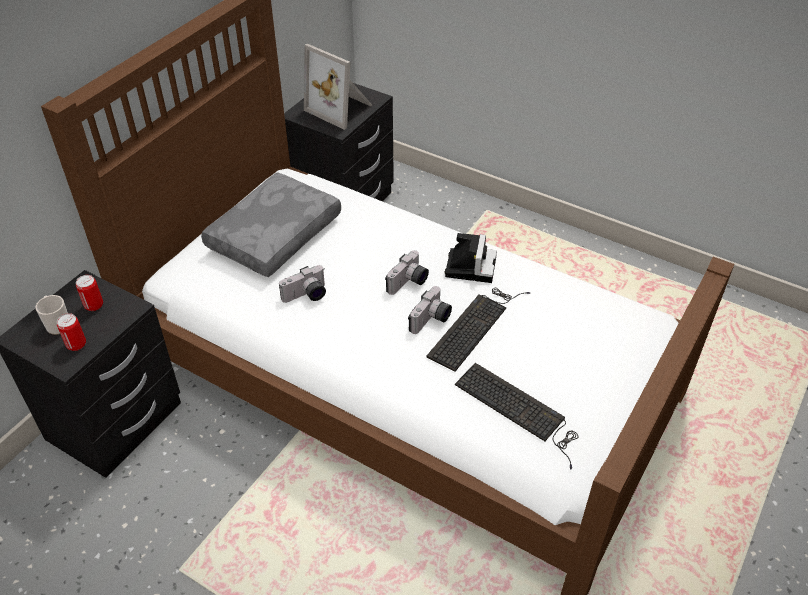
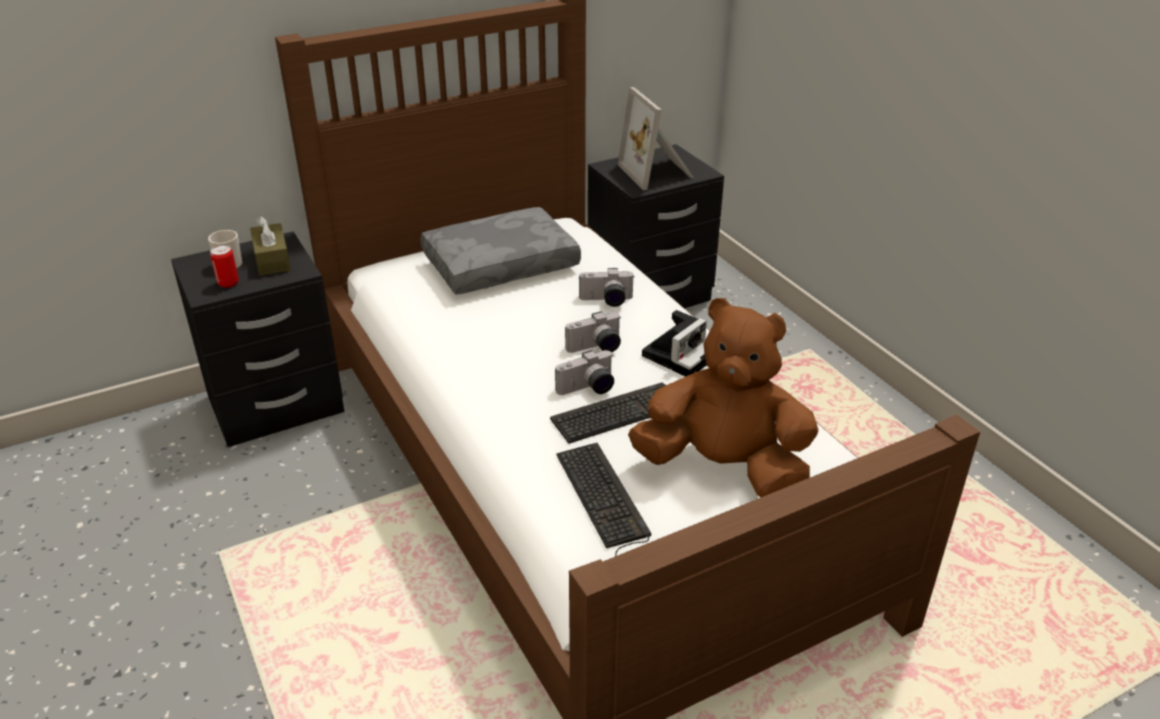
camera: 30 degrees right, 10 degrees down
can [76,275,103,311] -> brown tissue box [250,216,291,276]
camera [279,265,326,303] -> camera moved to [578,268,635,307]
none -> brown plush toy [628,298,818,498]

